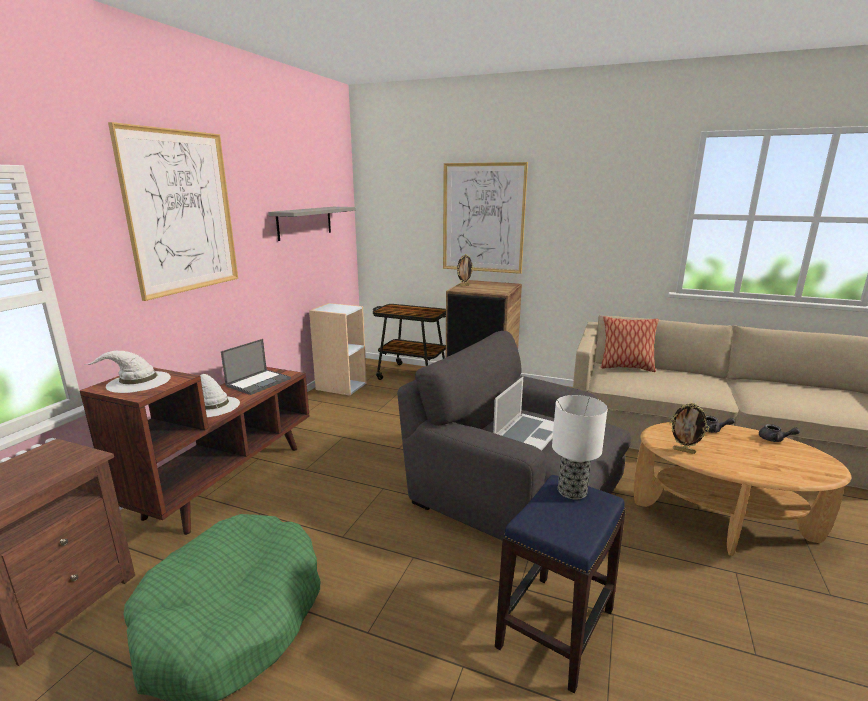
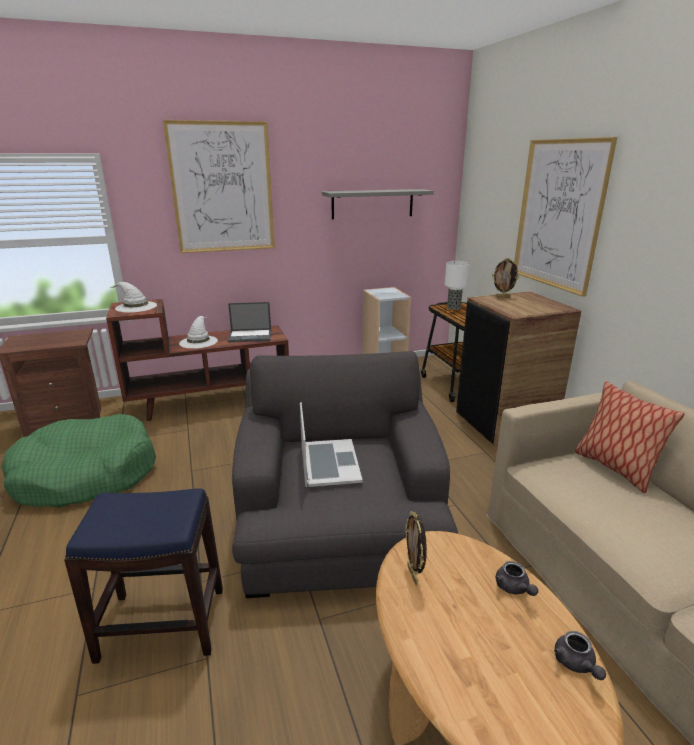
camera: 50 degrees right, 5 degrees up
laptop [493,377,554,451] -> laptop turned 90 degrees counterclockwise [300,402,363,487]
table lamp [552,395,608,500] -> table lamp moved to [444,261,470,310]

